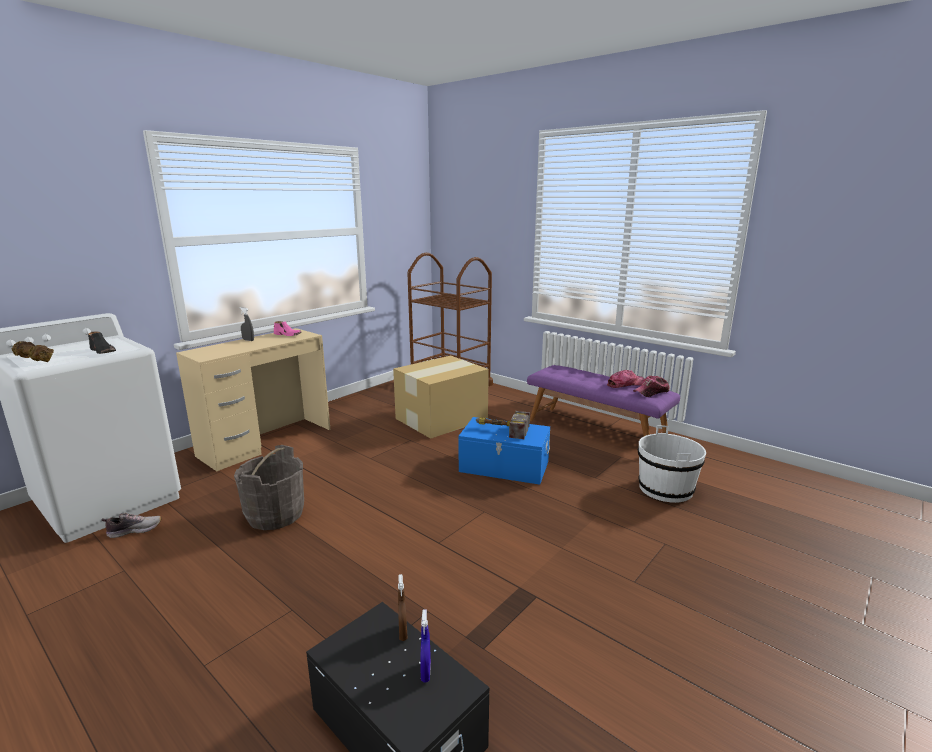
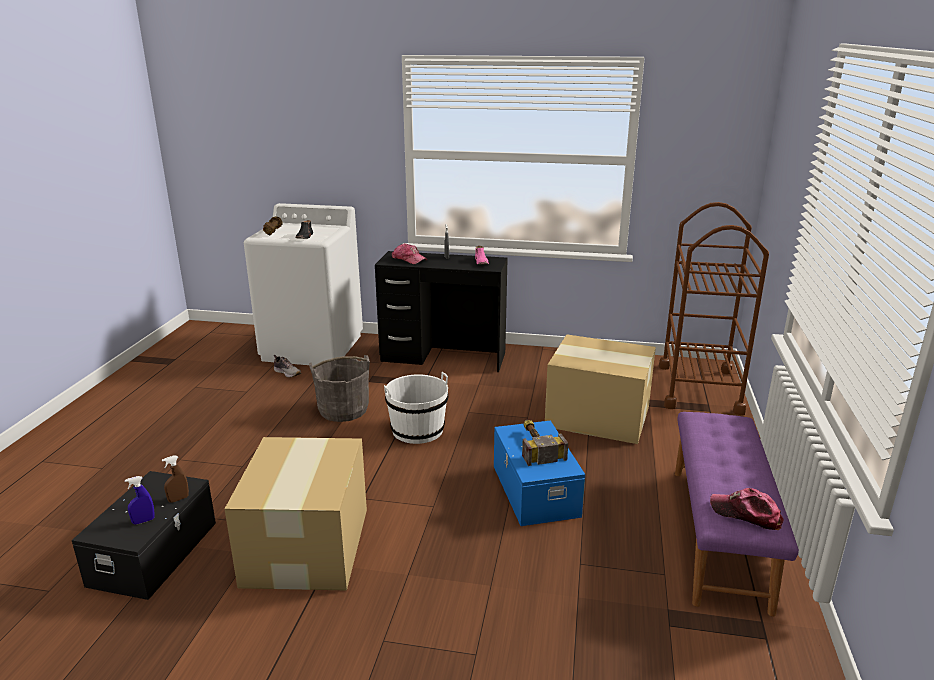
camera: 60 degrees right, 5 degrees up
beige desk [176,328,330,471] -> black desk [375,251,508,372]
cap [607,370,644,388] -> cap moved to [392,243,427,264]
white bucket [638,426,706,503] -> white bucket moved to [384,372,448,444]
none -> cardboard box [225,437,367,590]

